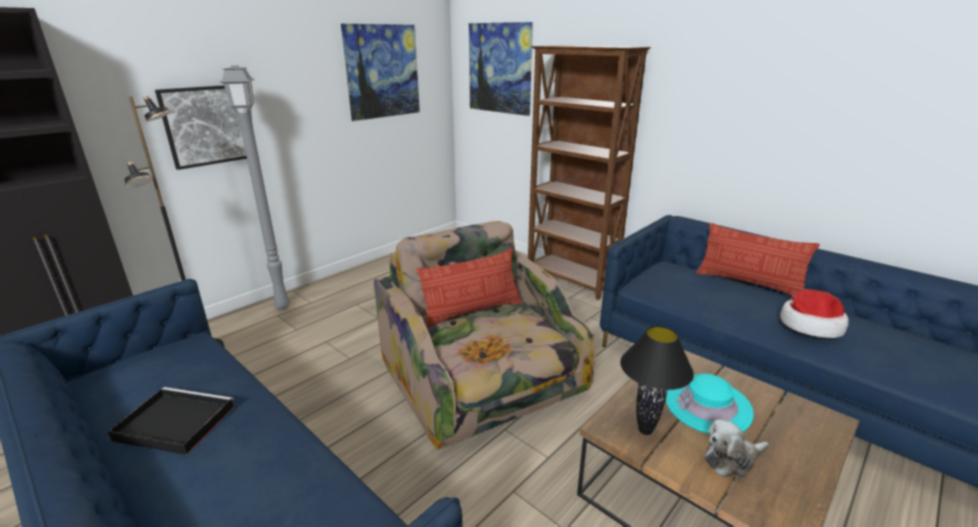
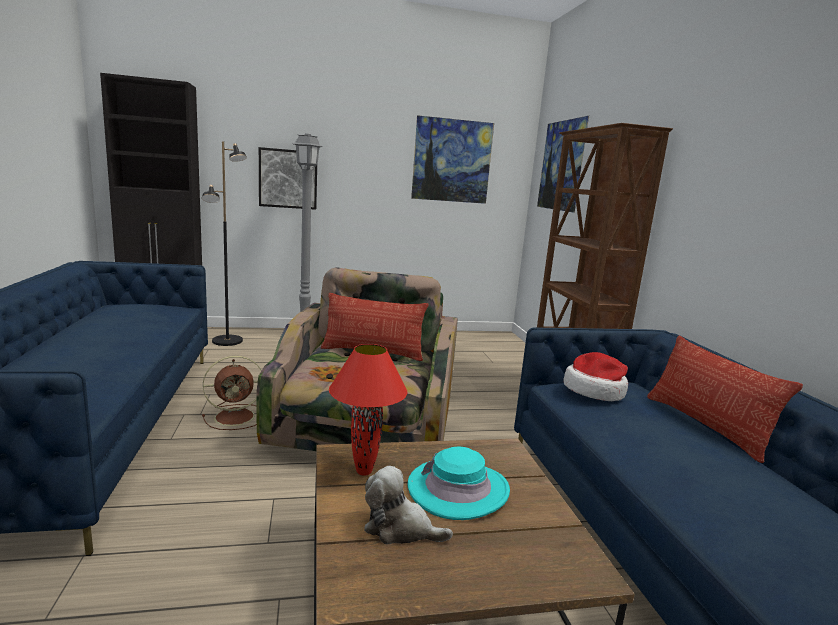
camera: 35 degrees right, 10 degrees down
black tray [108,387,234,455] -> none
black table lamp [620,326,694,435] -> red table lamp [329,344,408,476]
hat [780,289,849,338] -> hat moved to [564,352,628,401]
none -> brown fan [202,356,262,430]

